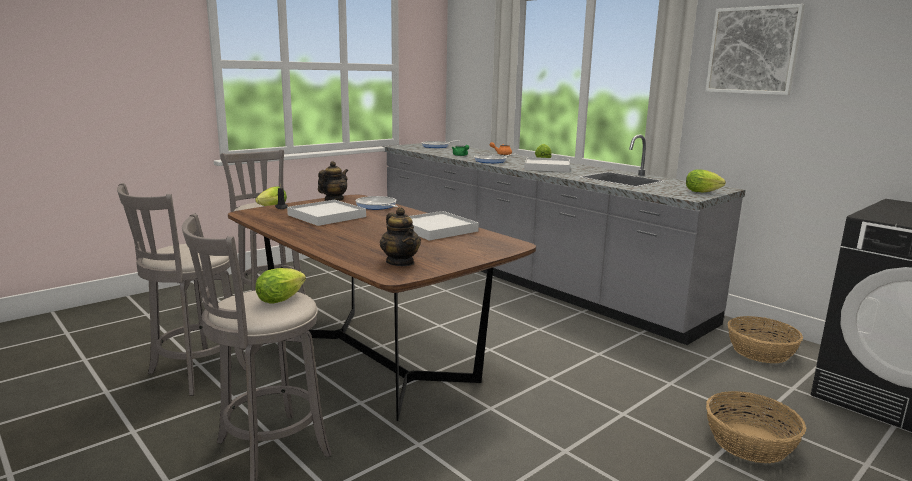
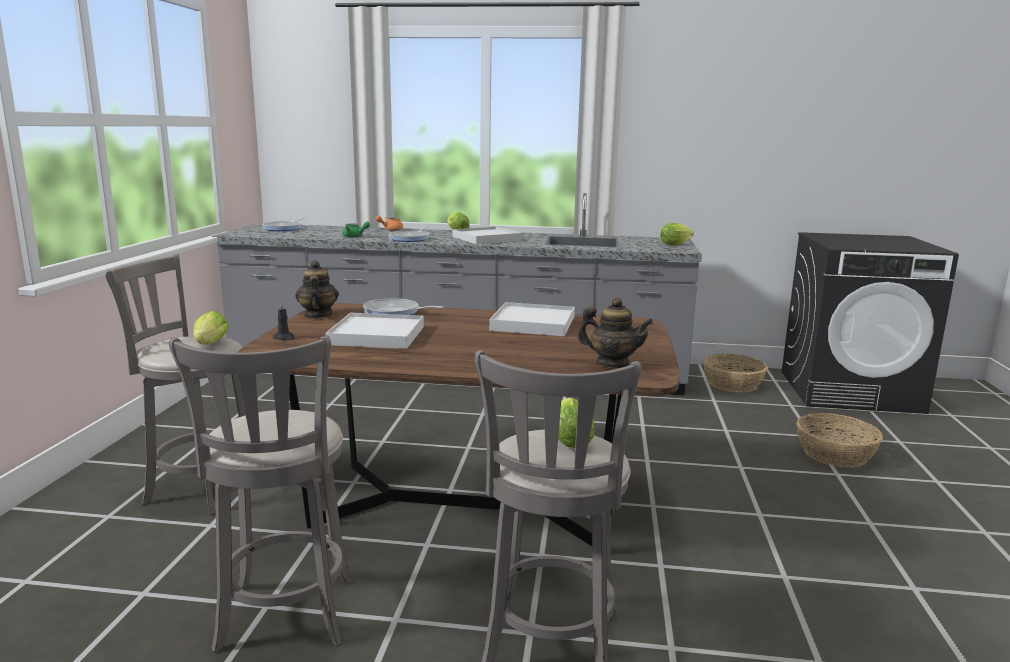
camera: 40 degrees left, 0 degrees up
picture [705,4,805,95] -> none

